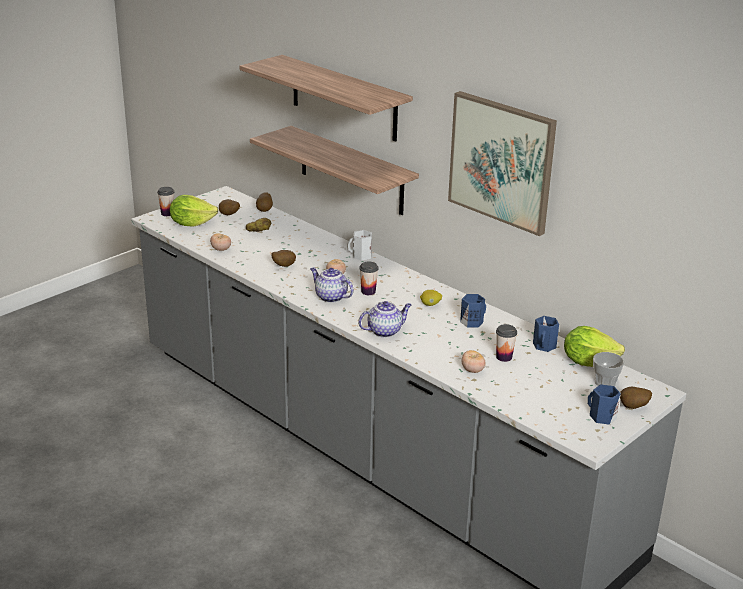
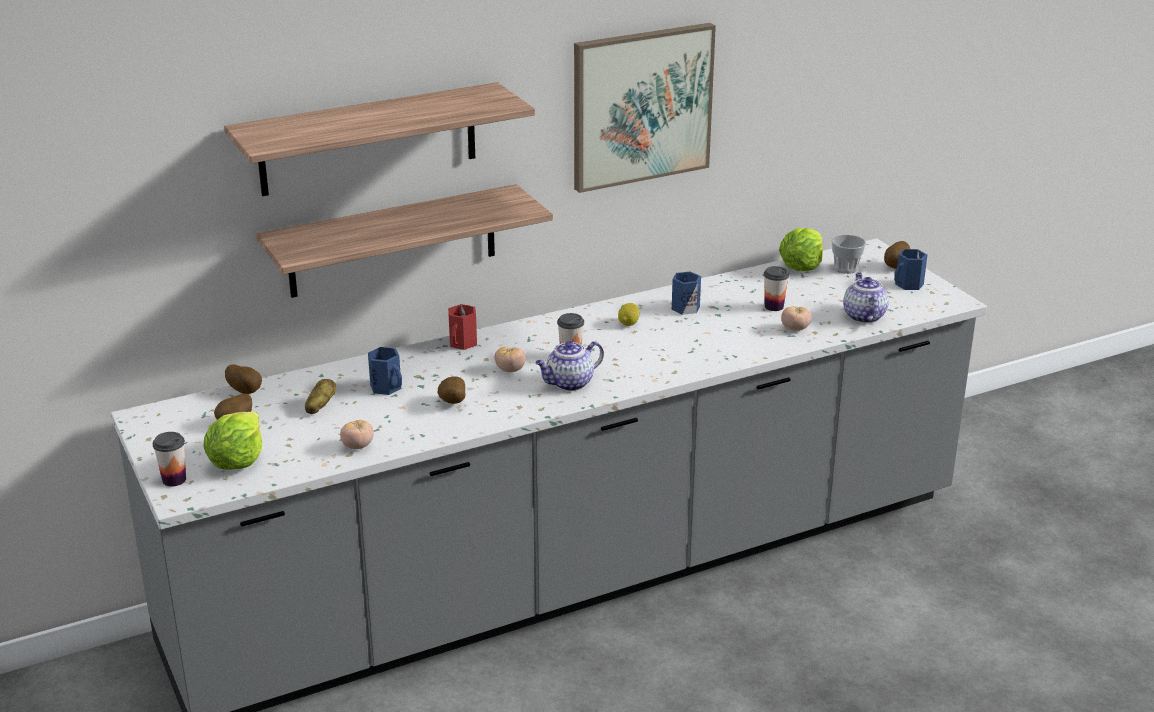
camera: 70 degrees left, 0 degrees up
white mug [347,230,372,261] -> red mug [448,304,477,350]
teapot [358,301,411,337] -> teapot moved to [843,273,889,323]
blue mug [533,316,559,352] -> blue mug moved to [368,347,402,395]

